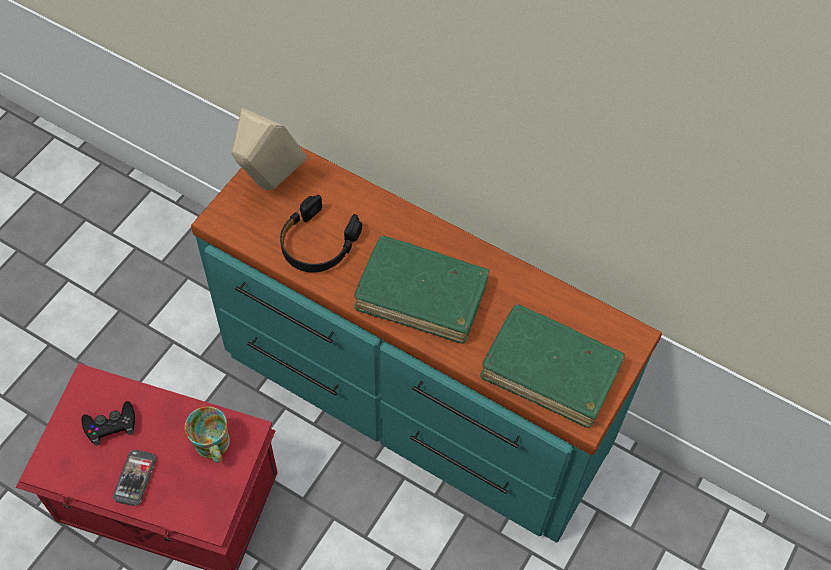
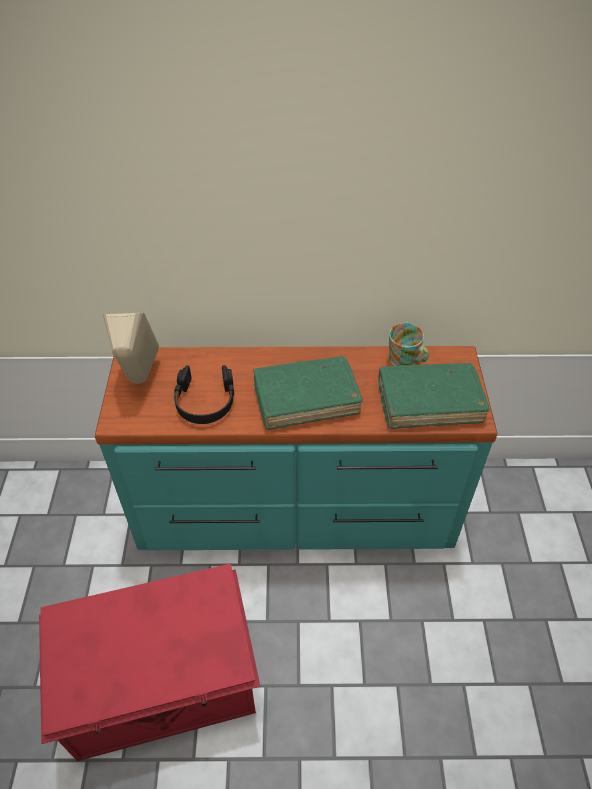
camera: 30 degrees left, 10 degrees down
black game controller [82,401,135,446] -> none
phone [113,450,156,506] -> none
mug [185,406,230,463] -> mug moved to [388,323,429,366]

